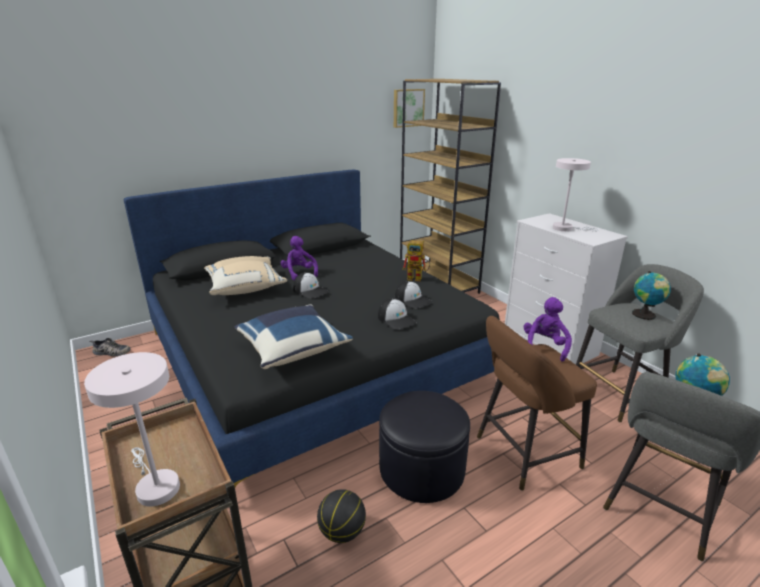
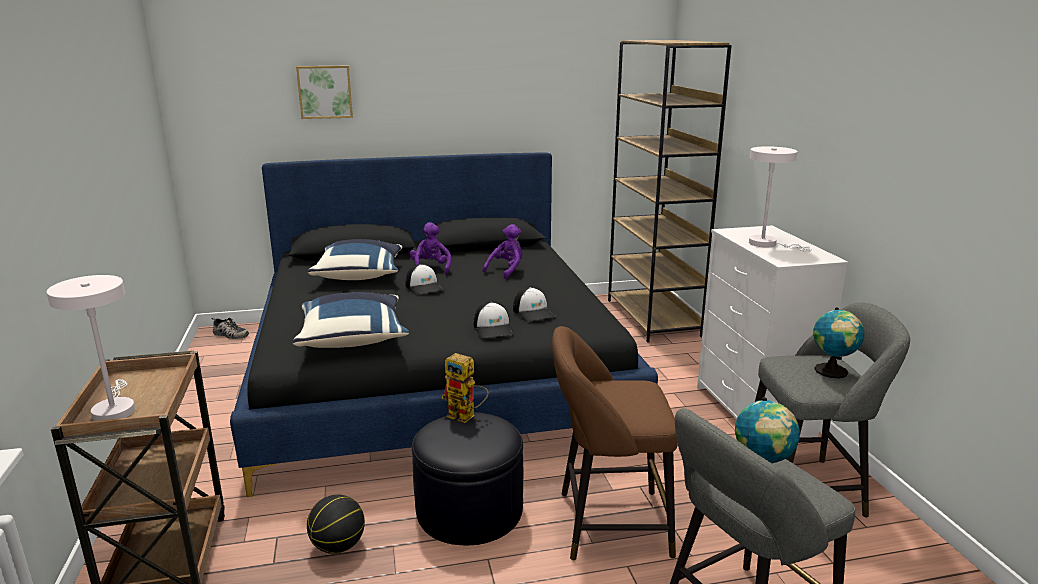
camera: 20 degrees right, 5 degrees down
beige pillow [204,256,287,295] -> blue pillow [308,239,402,280]
picture [394,89,425,128] -> picture moved to [296,66,353,119]
toy robot [402,240,430,281] -> toy robot moved to [441,353,489,423]
purple plush toy [524,297,572,362] -> purple plush toy moved to [483,224,522,279]

